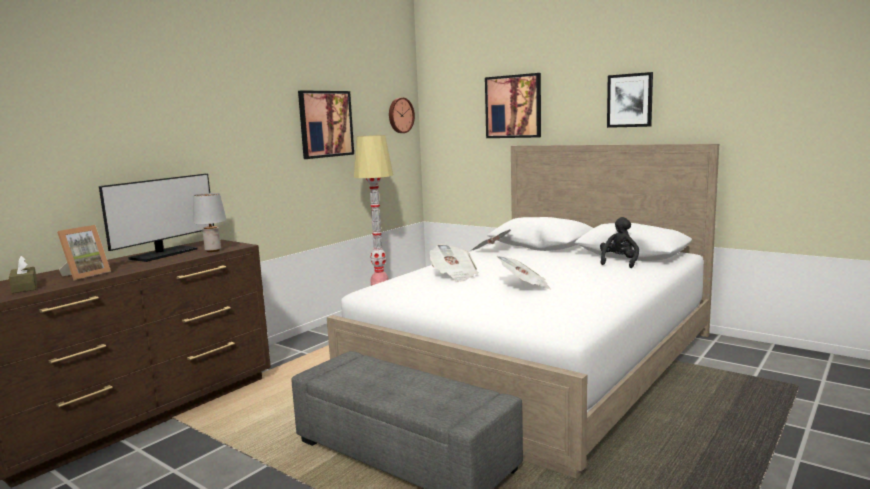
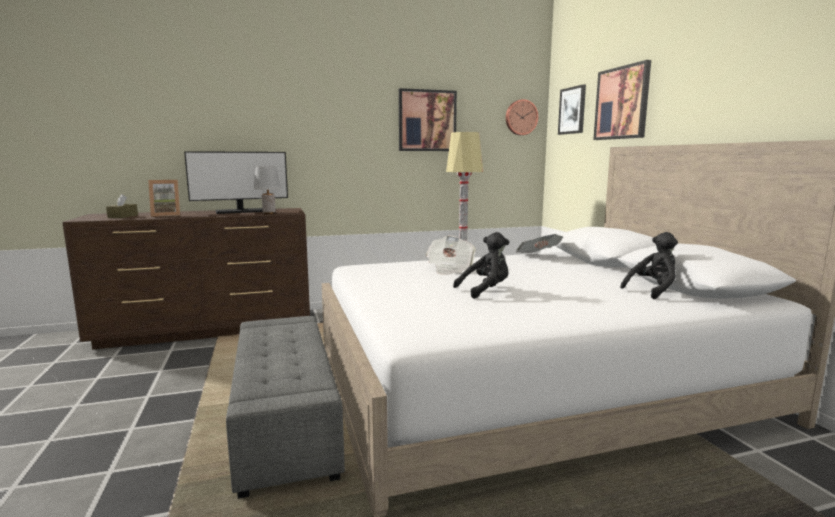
camera: 35 degrees right, 0 degrees up
newspaper [497,256,551,289] -> black plush toy [453,232,510,299]
picture [607,72,653,128] -> picture moved to [558,84,586,135]

